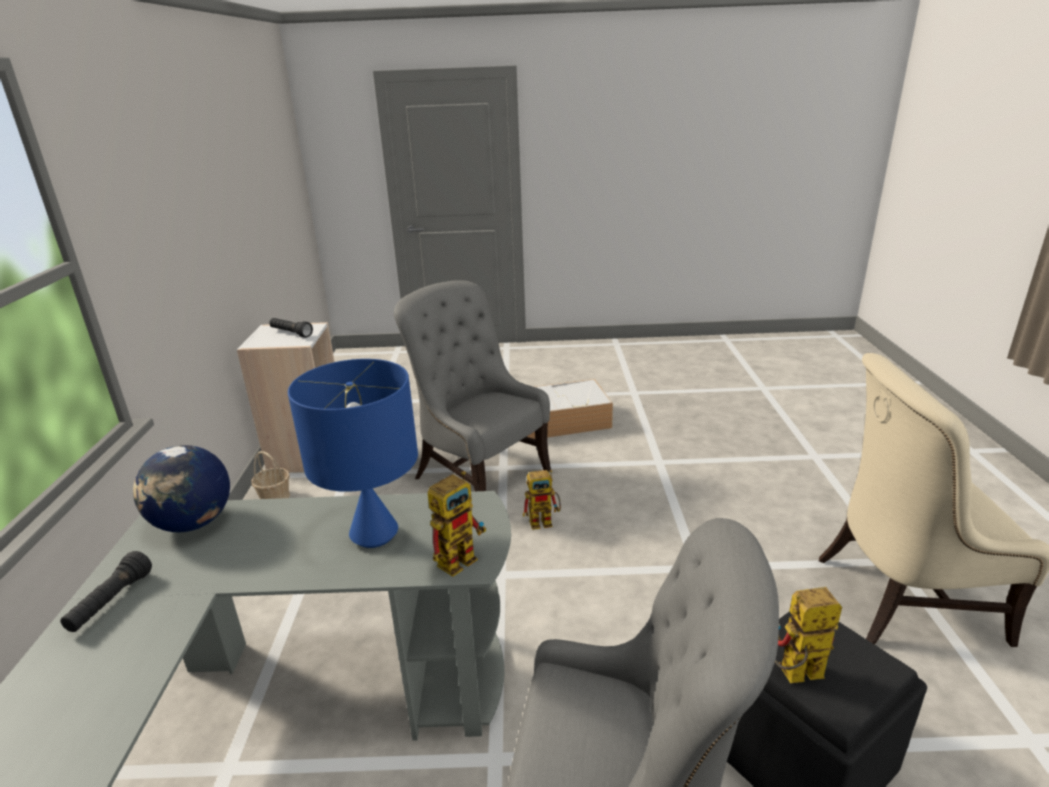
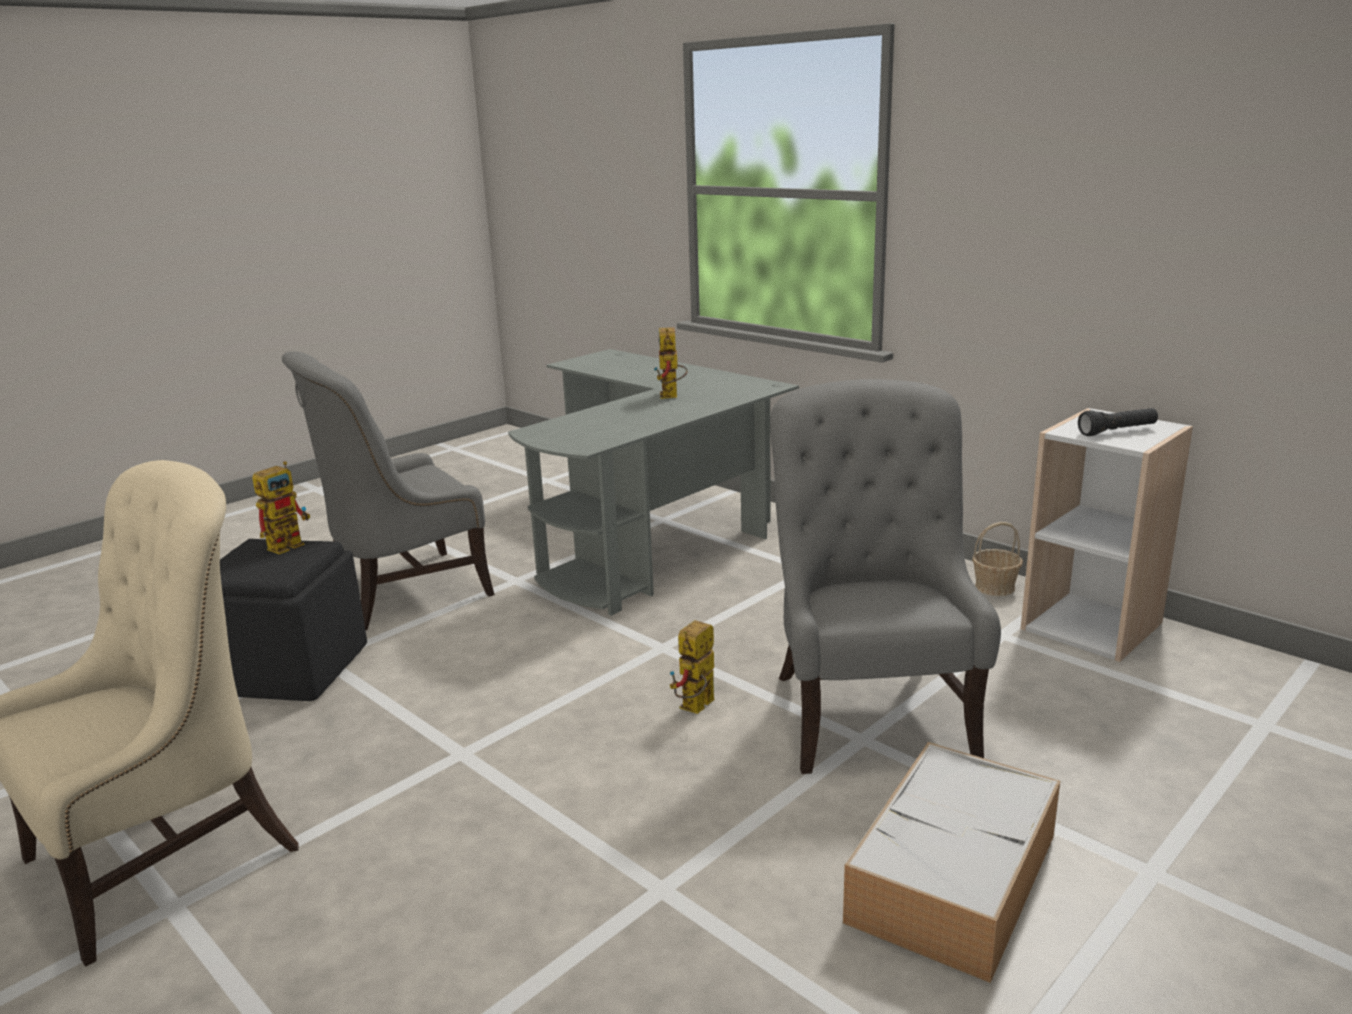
camera: 135 degrees right, 5 degrees down
black flashlight [60,551,152,632] -> none
globe [133,445,230,532] -> none
blue table lamp [288,359,418,548] -> none
grey chair [394,280,551,491] -> grey chair turned 90 degrees counterclockwise [770,379,1001,774]
toy robot [428,471,486,577] -> toy robot moved to [654,327,688,399]

